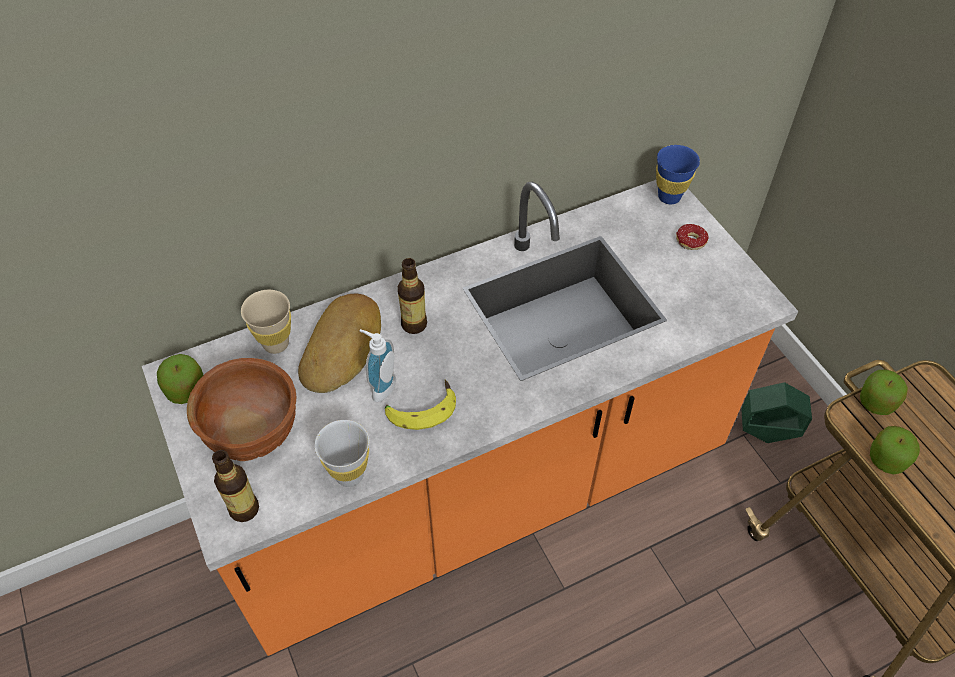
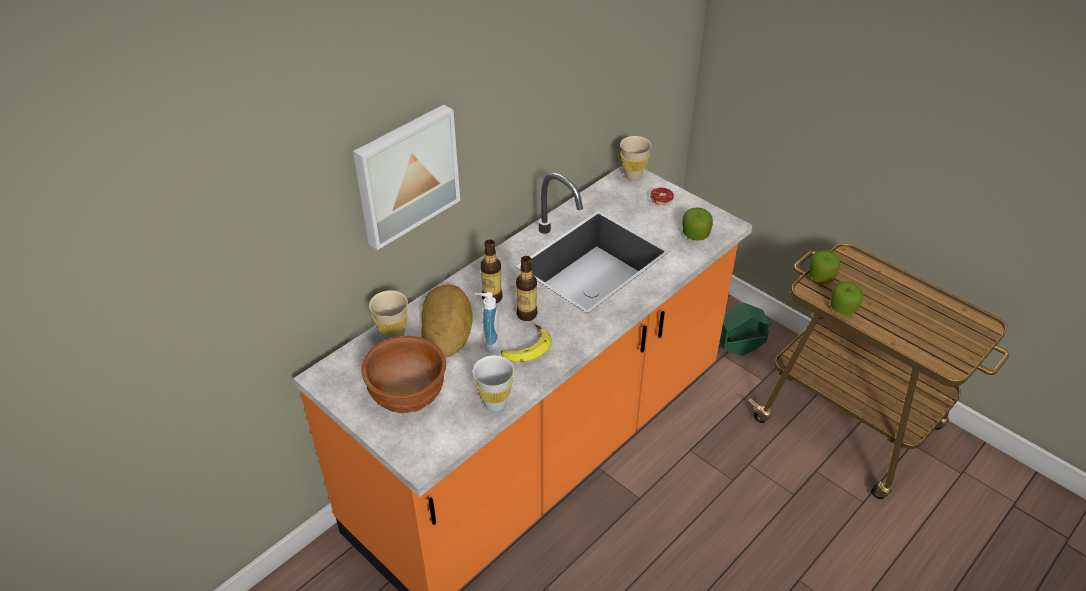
camera: 20 degrees left, 10 degrees down
apple [157,354,203,404] -> apple moved to [682,208,713,241]
bottle [212,450,259,522] -> bottle moved to [516,256,537,321]
blue cup [656,145,700,204] -> beige cup [620,136,652,181]
none -> picture [353,105,460,250]

